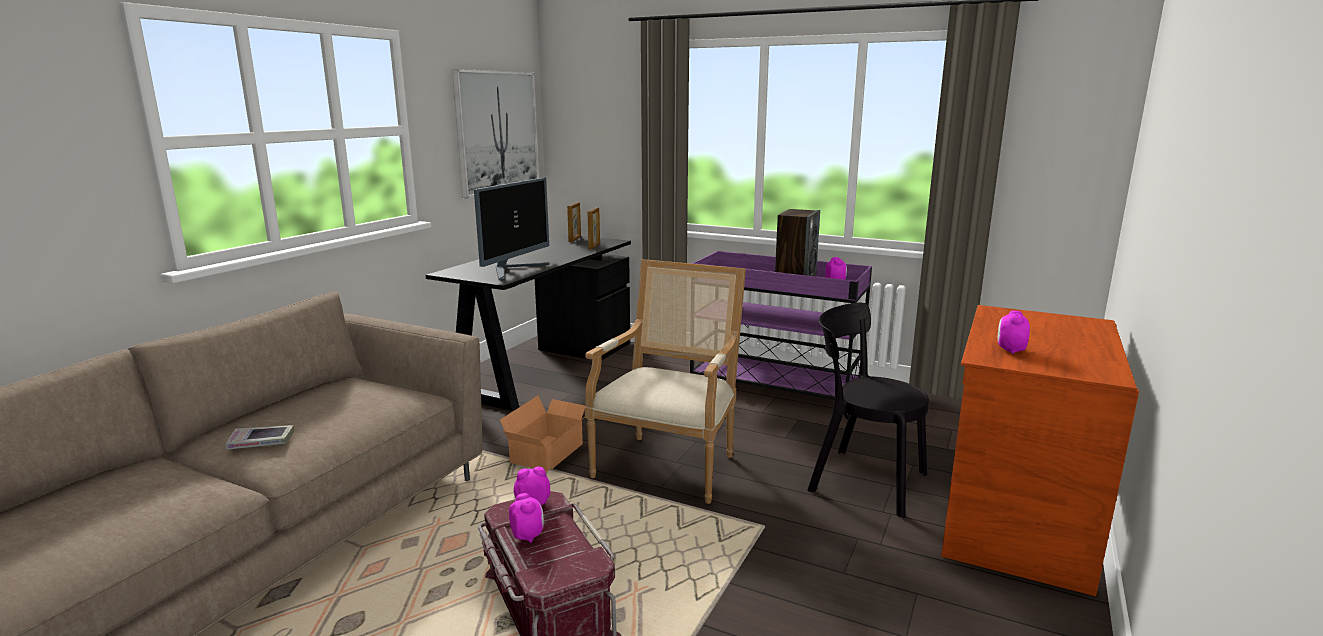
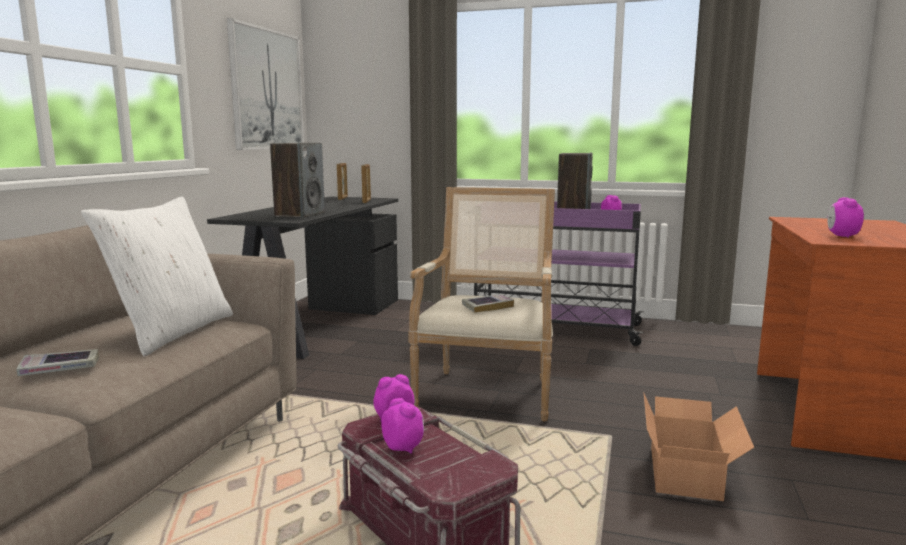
camera: 10 degrees left, 5 degrees down
monitor [474,178,549,280] -> speaker [270,143,325,218]
cardboard box [500,395,586,472] -> cardboard box moved to [644,394,754,501]
black chair [807,303,929,518] -> none
none -> white pillow [81,197,233,357]
none -> book [462,294,514,313]

